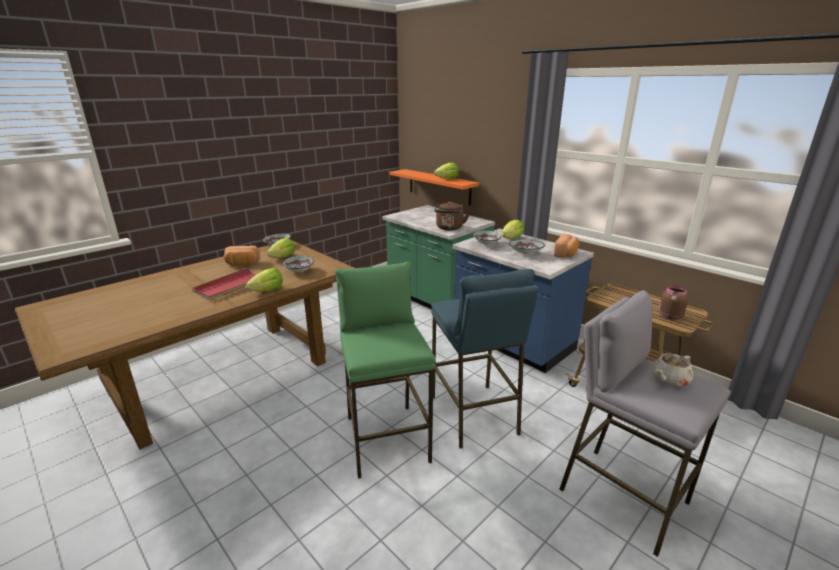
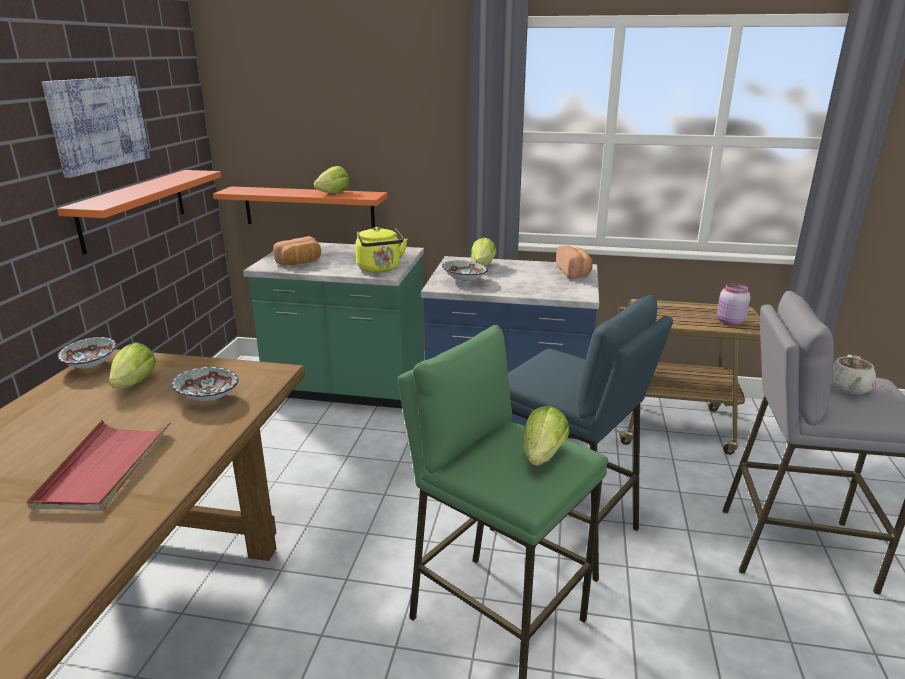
camera: 35 degrees left, 0 degrees up
bread [224,246,260,265] -> bread moved to [273,236,321,265]
lettuce [246,268,283,291] -> lettuce moved to [523,406,570,466]
brown kettle [435,202,470,230] -> yellow kettle [355,227,408,273]
bowl [509,240,545,254] -> none
brown jar [659,286,688,320] -> pink jar [717,283,750,325]
none -> picture [42,76,150,178]
none -> orange shelf [57,170,221,255]

